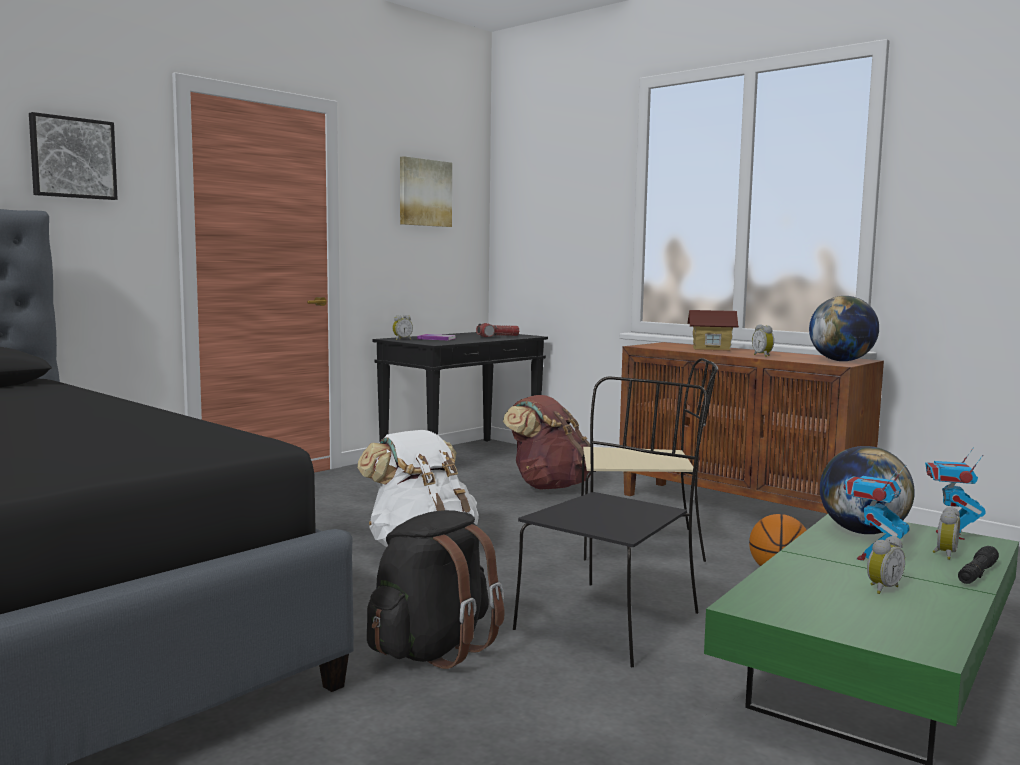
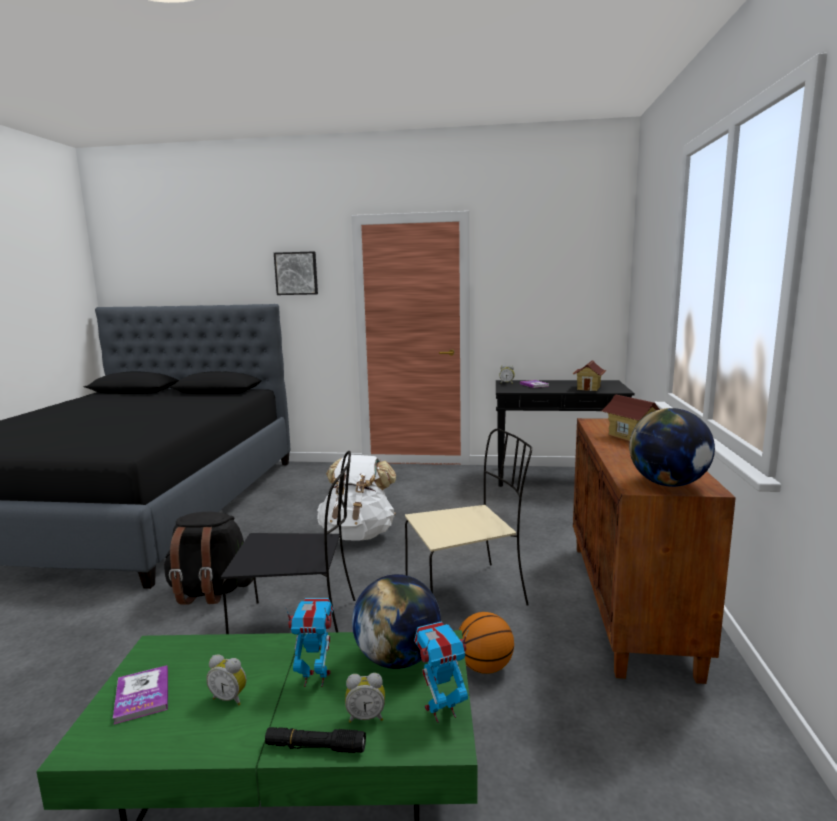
camera: 55 degrees right, 5 degrees up
picture [400,156,452,227] -> none
flashlight [476,323,519,337] -> toy house [572,360,607,391]
brown backpack [503,395,591,490] -> none
beige chair [581,358,718,562] -> beige chair turned 75 degrees counterclockwise [405,428,532,605]
alarm clock [752,324,774,357] -> none
none -> book [113,665,168,724]

